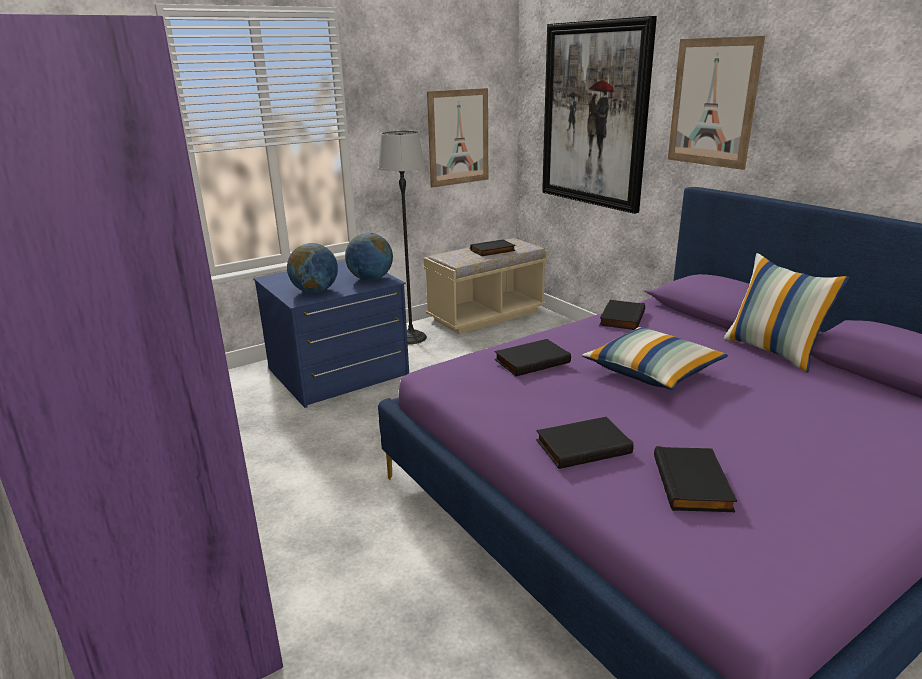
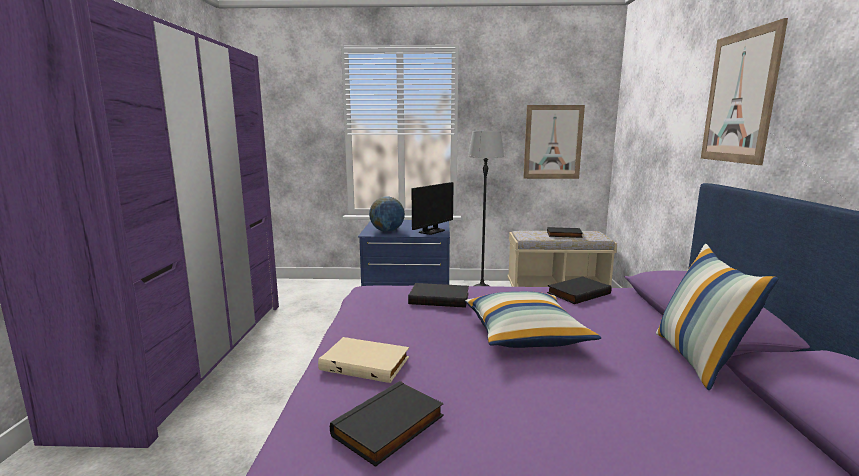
camera: 35 degrees right, 10 degrees down
globe [345,233,393,281] -> monitor [412,182,454,235]
black book [536,417,634,469] -> beige book [318,337,409,383]
picture [542,16,657,214] -> none

